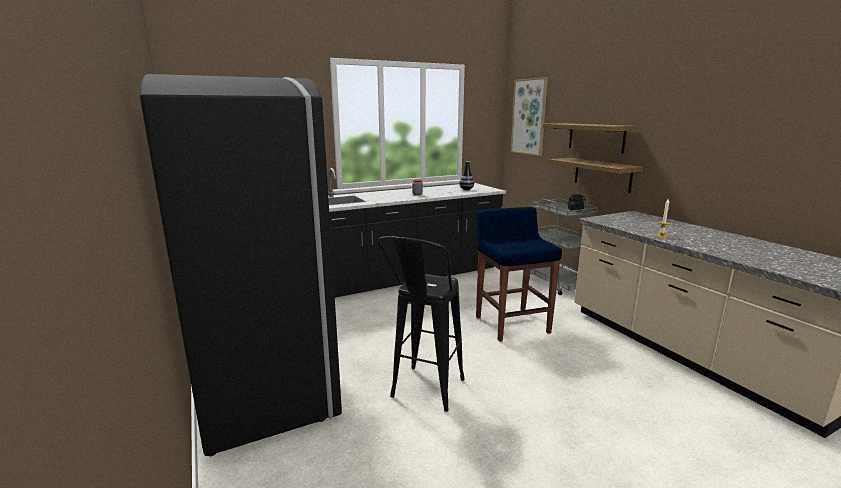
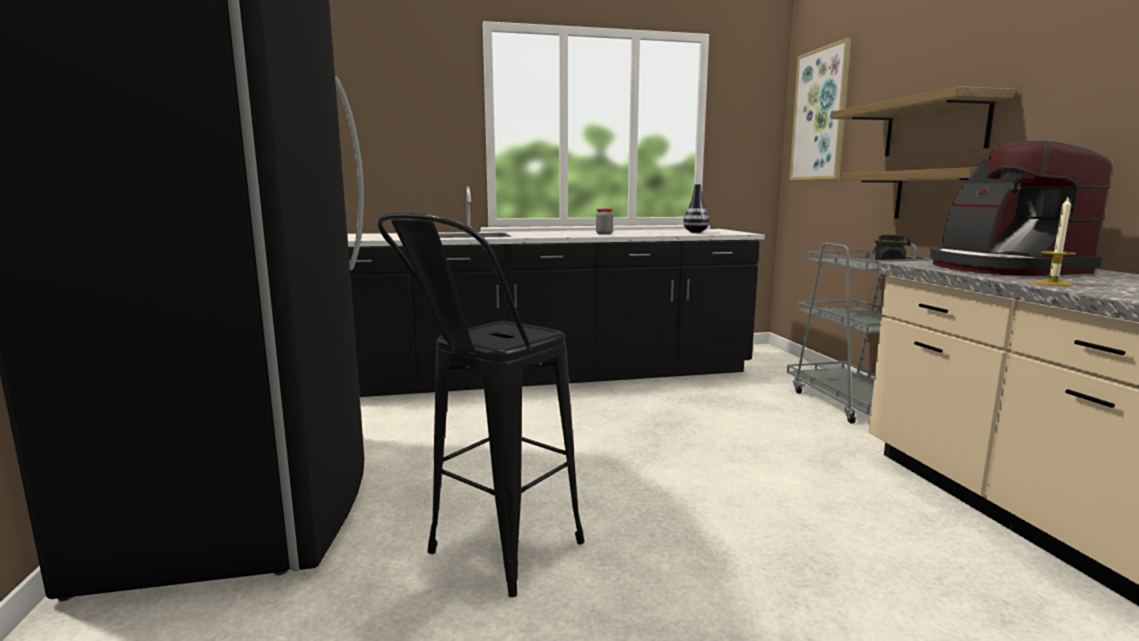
camera: 15 degrees right, 5 degrees down
blue stool [476,207,562,342] -> none
none -> coffee machine [930,141,1112,276]

